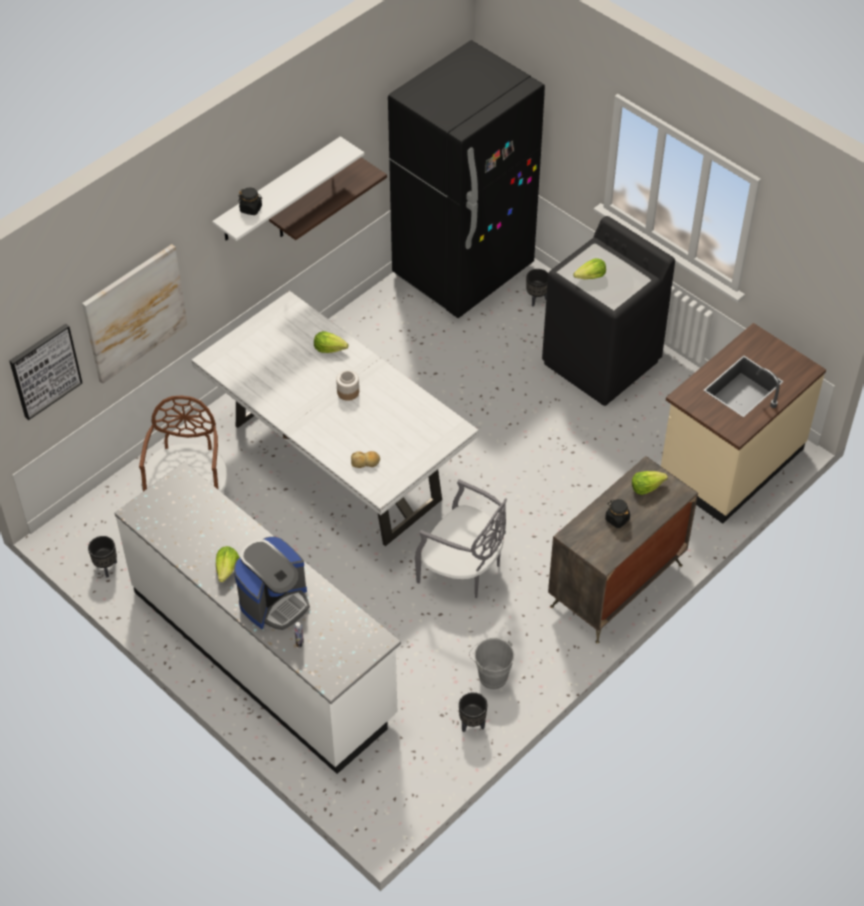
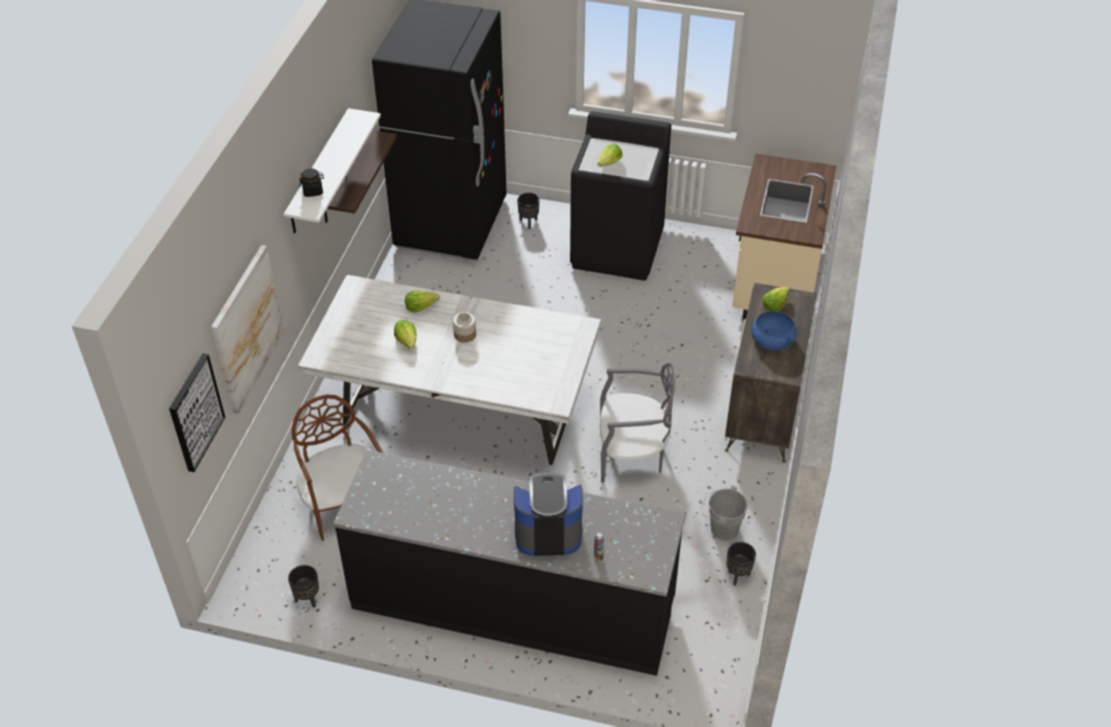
camera: 30 degrees left, 5 degrees down
white counter [115,462,401,774] -> black counter [333,450,686,676]
lettuce [216,546,239,582] -> lettuce moved to [394,320,417,349]
coffee machine [234,537,310,630] -> coffee machine turned 105 degrees counterclockwise [514,472,583,556]
bread [351,451,380,468] -> none
black jar [605,499,630,528] -> blue bowl [751,311,797,350]

